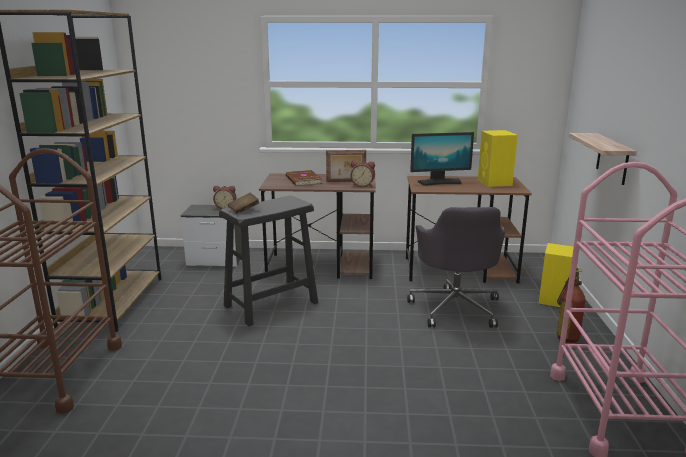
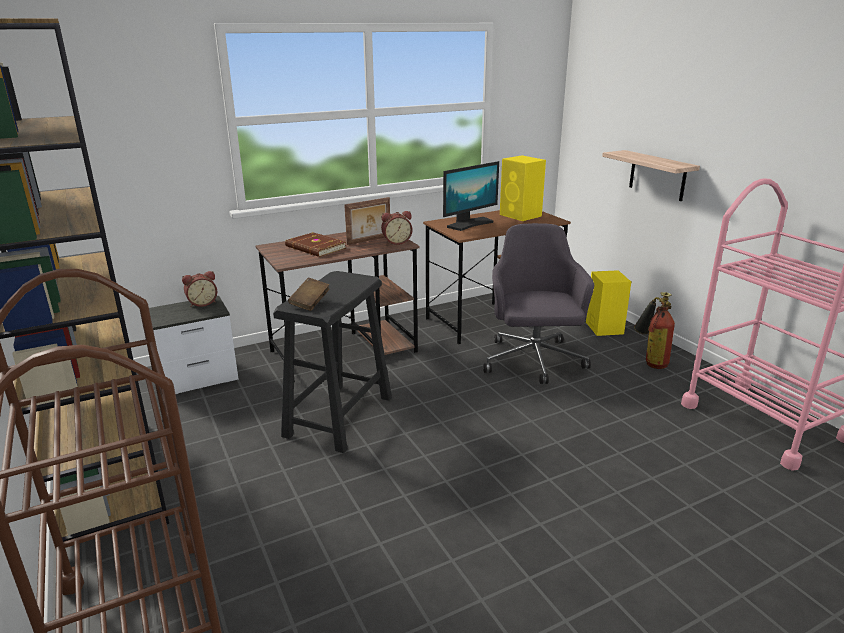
camera: 30 degrees left, 5 degrees up
grey office chair [407,207,505,328] -> grey office chair turned 150 degrees counterclockwise [483,223,594,384]

